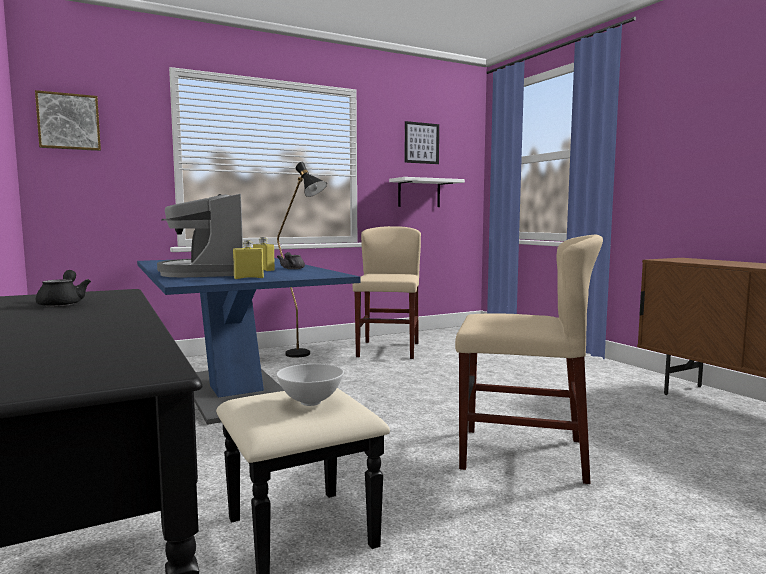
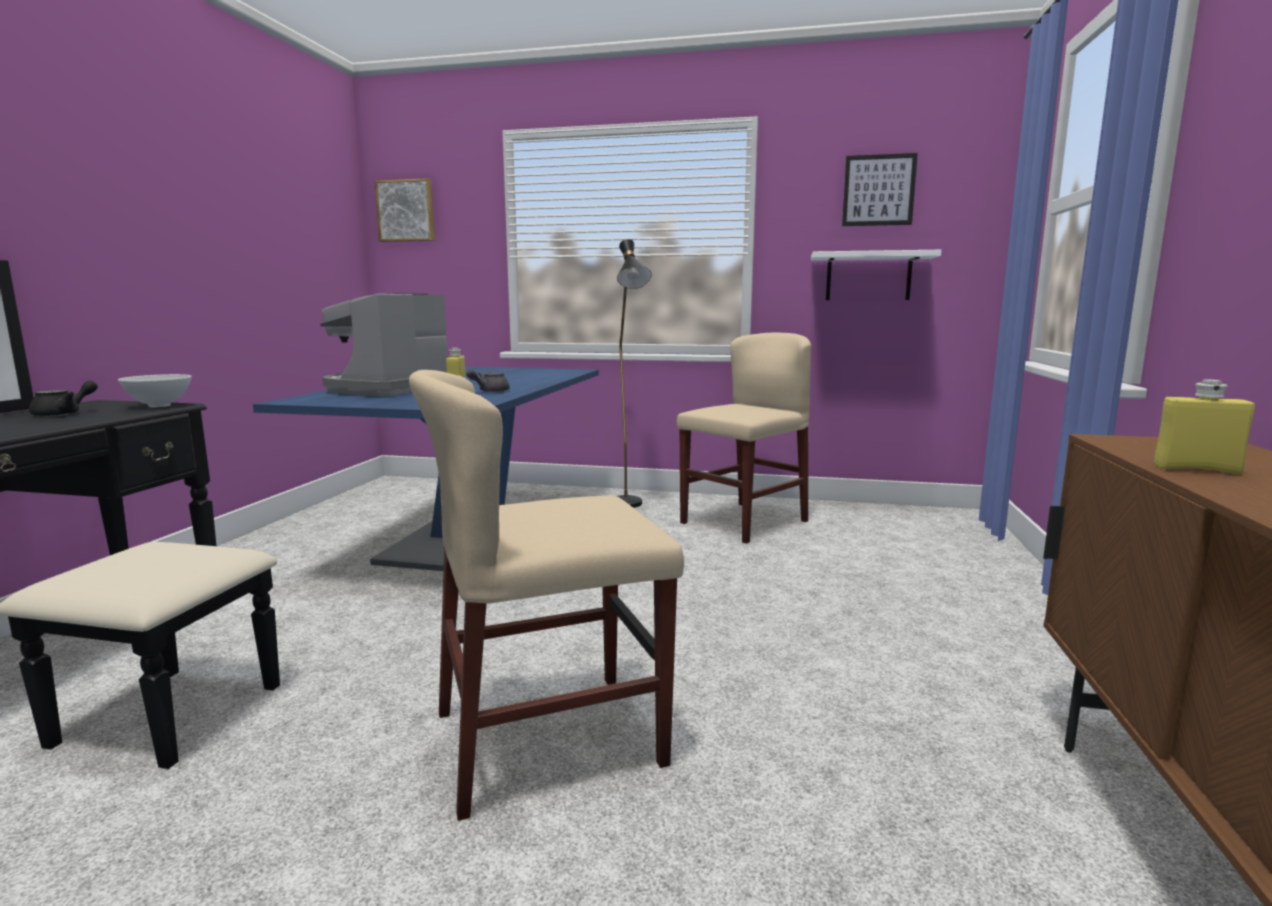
camera: 40 degrees right, 5 degrees up
yellow bottle [233,240,264,279] -> yellow bottle moved to [1154,380,1255,474]
white bowl [277,364,344,406] -> white bowl moved to [118,374,192,407]
beige chair [455,235,603,484] -> beige chair turned 105 degrees clockwise [409,370,684,821]

